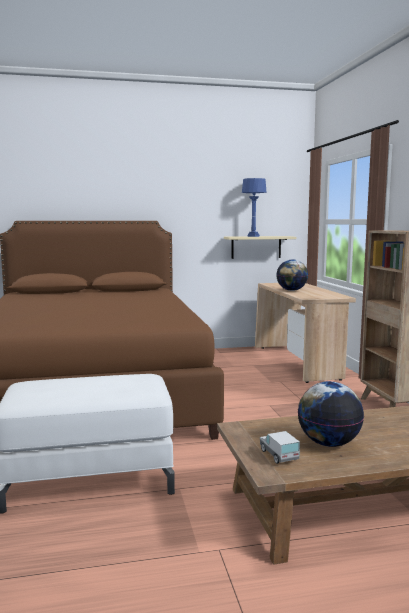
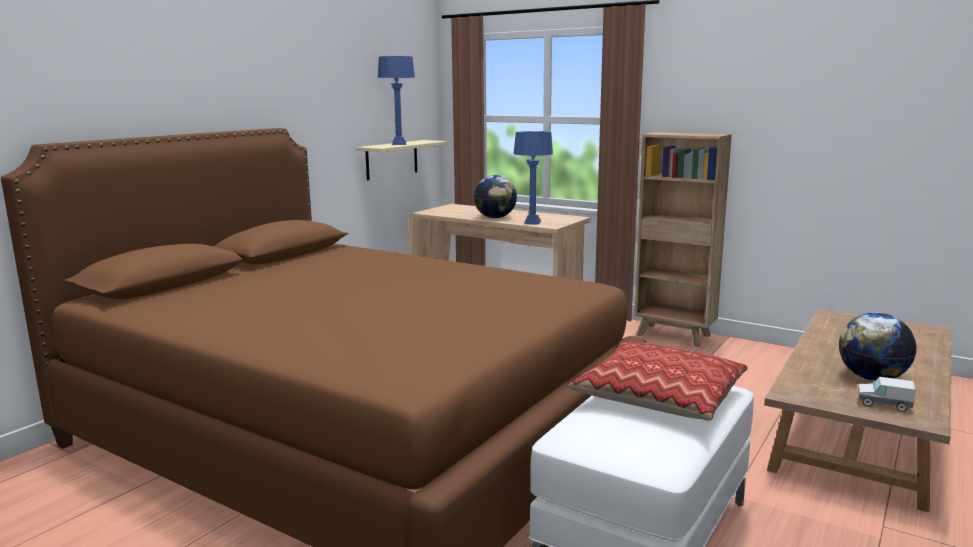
camera: 45 degrees left, 5 degrees up
none -> blue table lamp [514,131,553,225]
none -> pillow [568,342,748,421]

